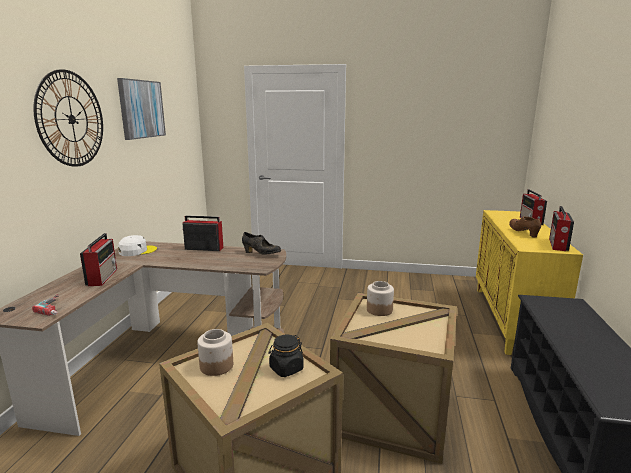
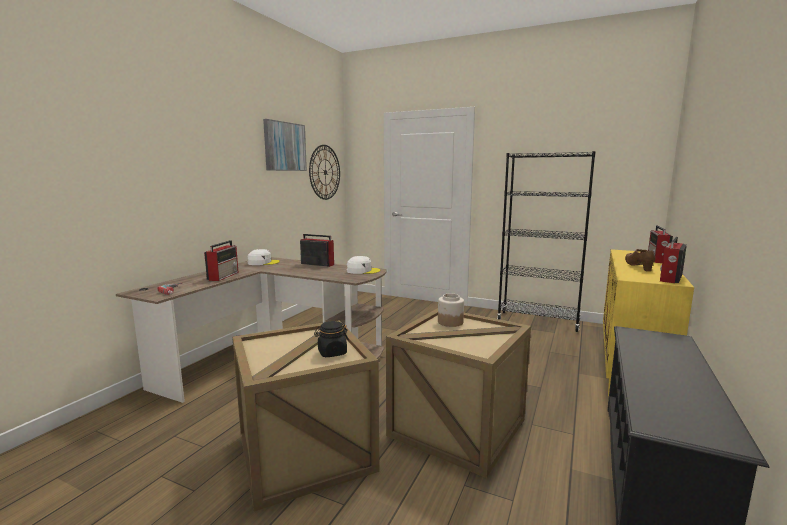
camera: 15 degrees right, 5 degrees down
wall clock [34,69,103,167] -> wall clock moved to [309,145,340,200]
jar [197,329,233,376] -> none
black shoe [242,232,281,255] -> white cap [347,256,381,274]
none -> black bookcase [497,151,596,332]

